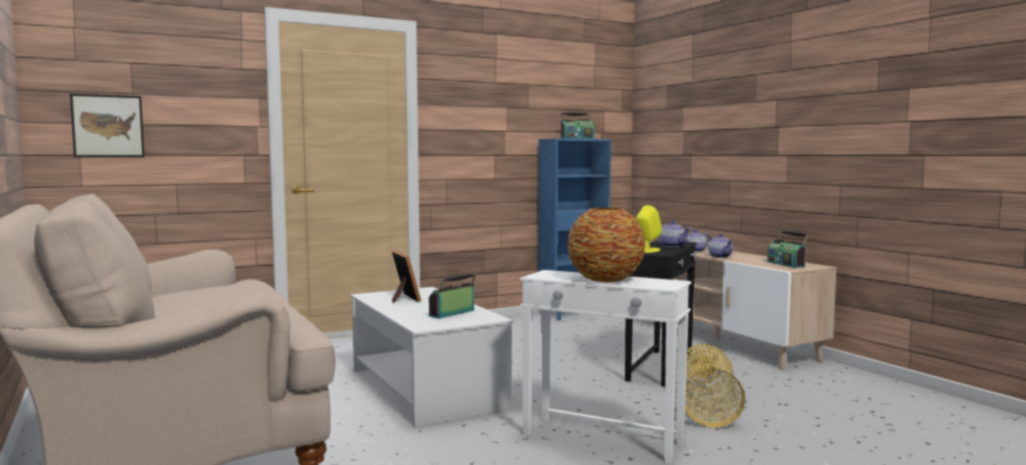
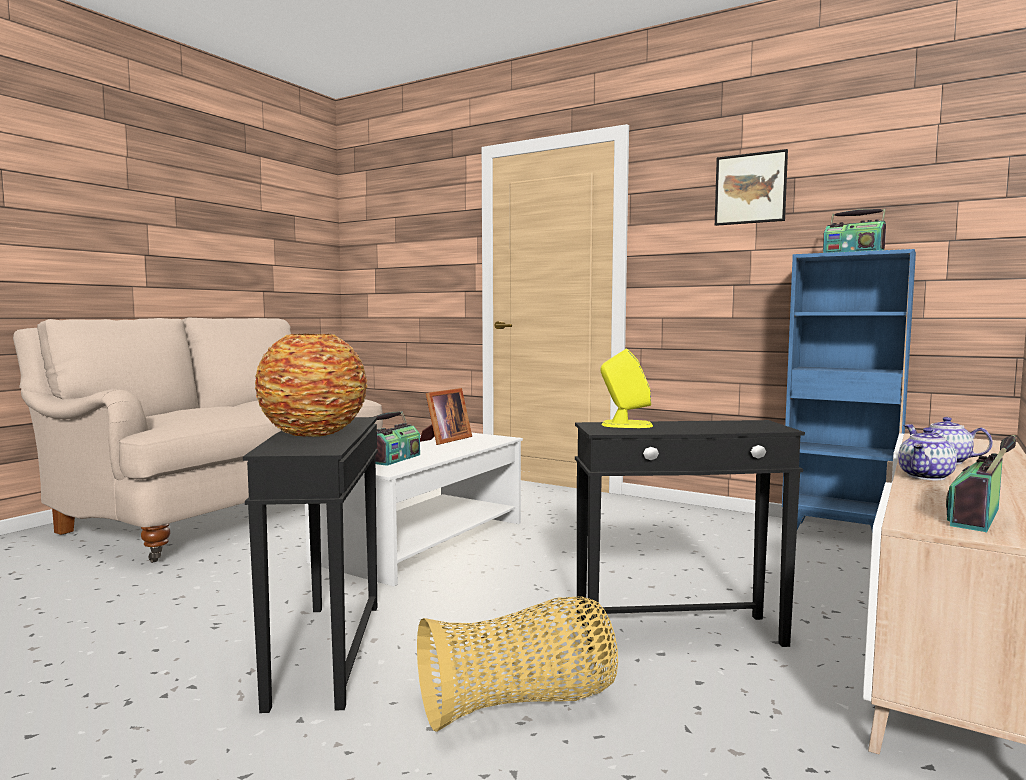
camera: 60 degrees right, 0 degrees up
picture [70,94,145,157] -> picture moved to [715,149,788,226]
radio [429,273,476,319] -> radio turned 105 degrees clockwise [374,411,420,466]
white side table [520,270,691,463] -> black side table [243,417,378,713]
teapot [657,220,690,248] -> none

